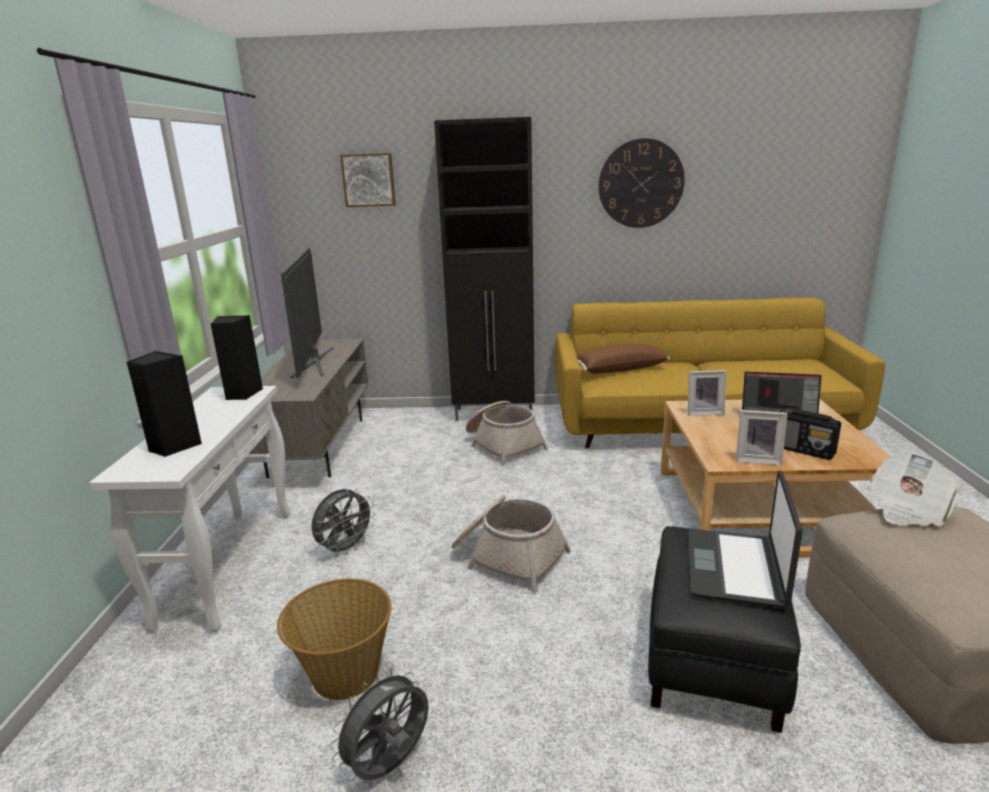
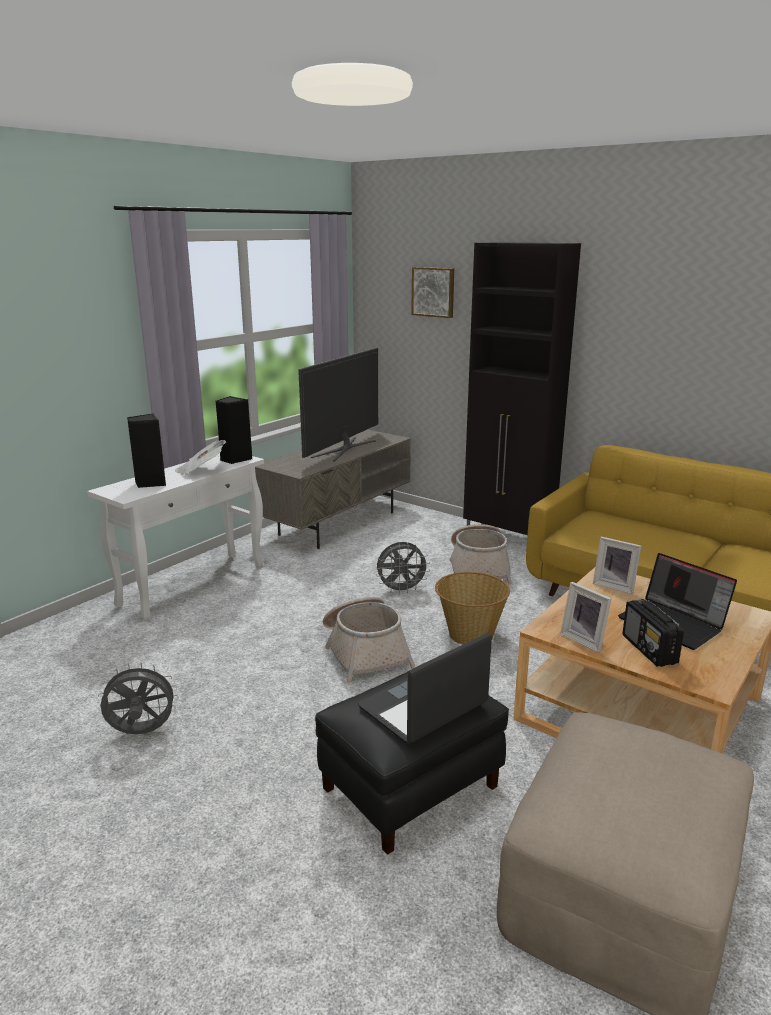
camera: 35 degrees right, 0 degrees up
basket [277,579,391,700] -> basket moved to [435,572,510,645]
grey fan [311,489,375,557] -> grey fan moved to [376,542,430,594]
brown pillow [576,344,670,374] -> none
wall clock [598,138,685,228] -> none
newspaper [870,453,962,526] -> newspaper moved to [175,440,226,475]

